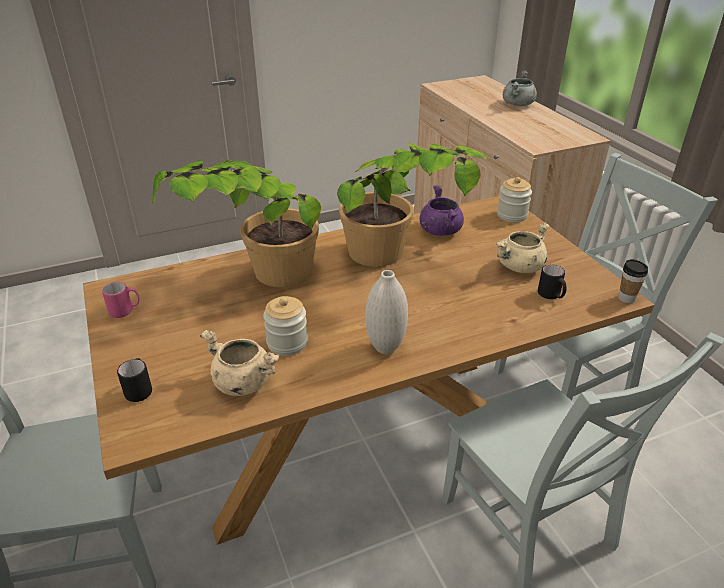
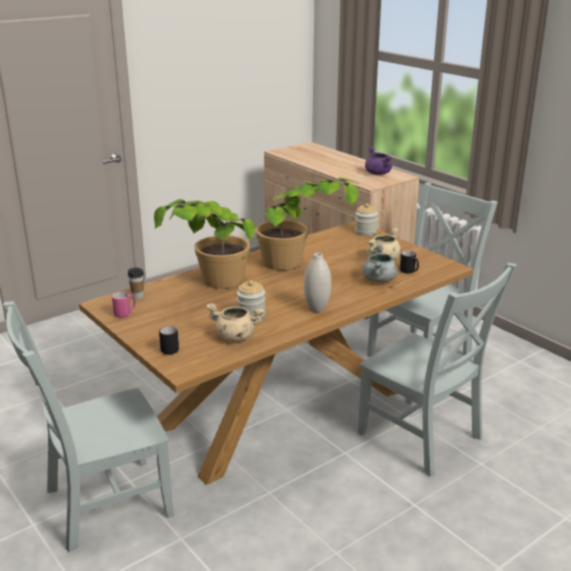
camera: 15 degrees left, 10 degrees down
purple cooking pot [420,186,464,236] -> purple cooking pot moved to [365,147,392,175]
grey cooking pot [503,71,537,106] -> grey cooking pot moved to [362,245,398,282]
cup [618,259,648,303] -> cup moved to [128,268,144,299]

